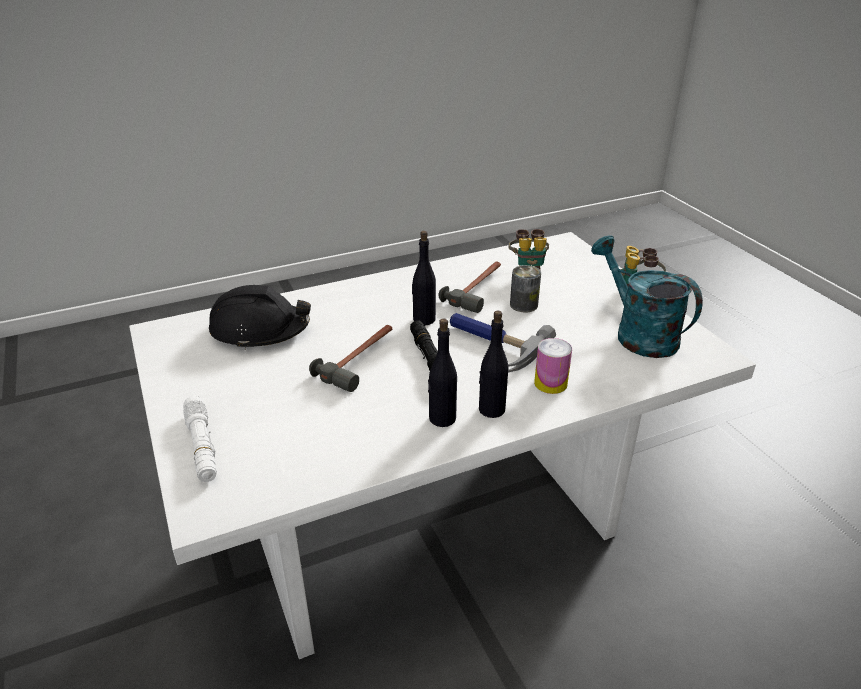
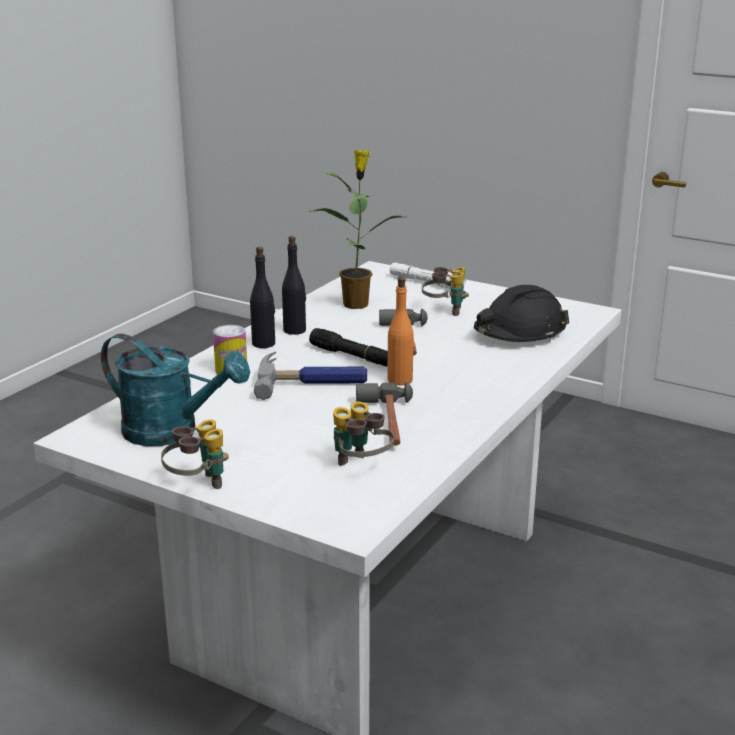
camera: 145 degrees right, 10 degrees down
black bottle [412,231,436,325] -> orange bottle [387,277,414,386]
can [510,265,541,312] -> none
none -> potted plant [313,150,403,309]
none -> binoculars [422,267,469,316]

